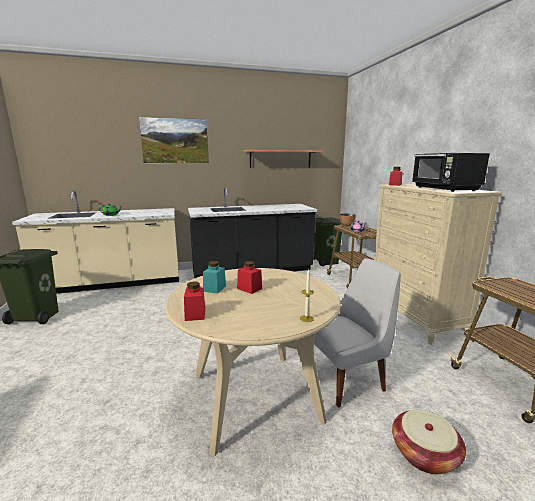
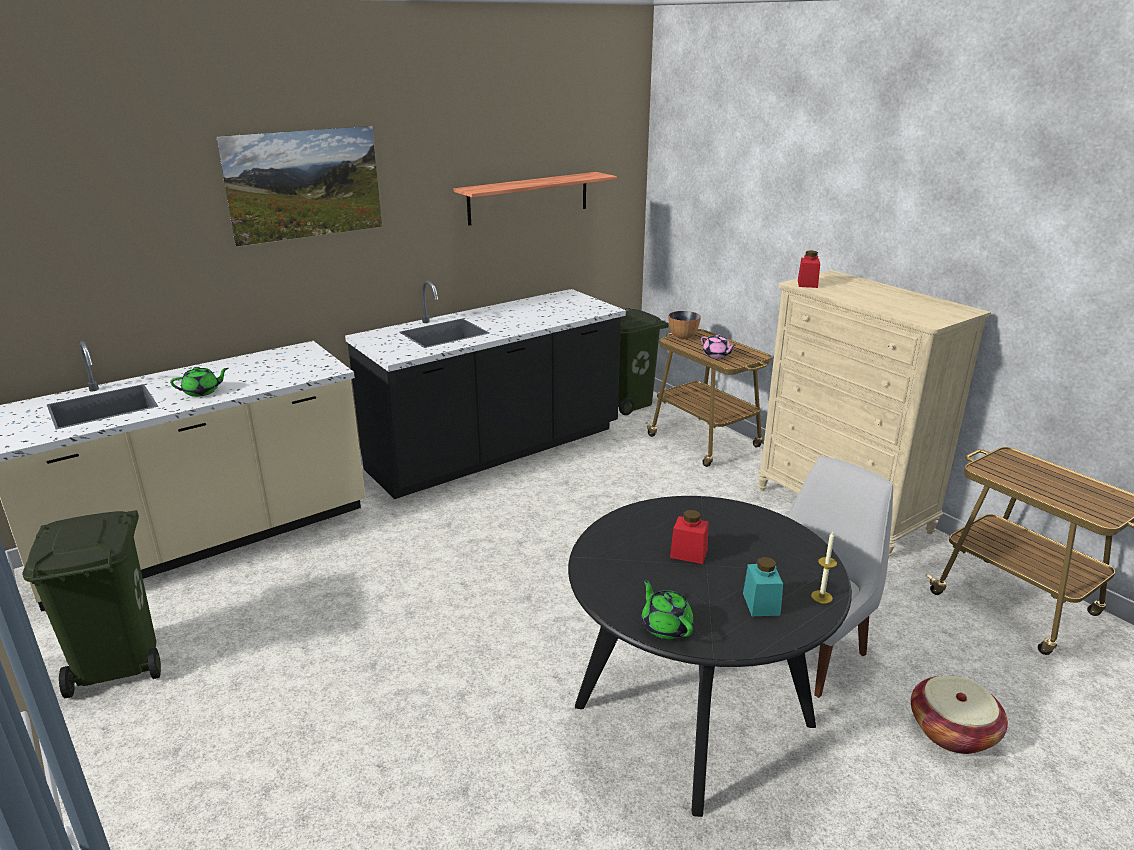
camera: 20 degrees left, 10 degrees up
beige dining table [165,268,341,456] -> black dining table [568,496,852,817]
red jar [184,281,205,321] -> green teapot [642,578,694,639]
turquoise jar [203,261,226,294] -> turquoise jar moved to [743,557,783,616]
black microwave [412,153,490,192] -> none

